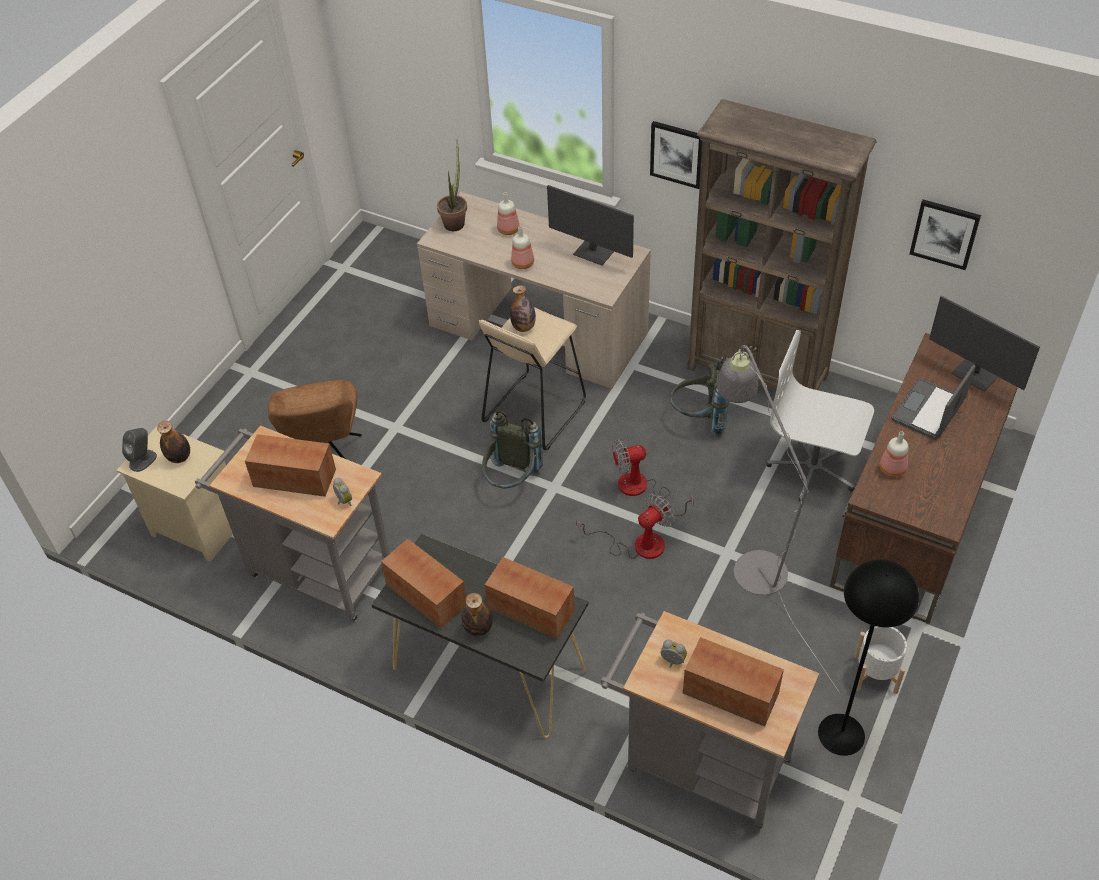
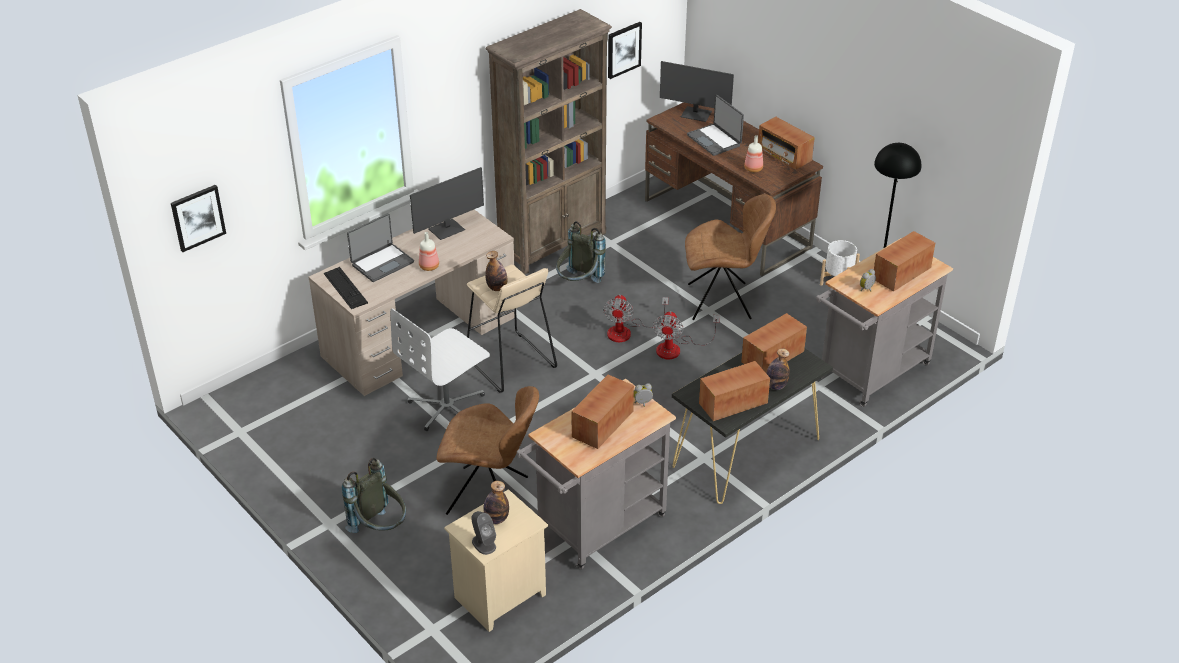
camera: 70 degrees left, 10 degrees down
potted plant [437,141,467,231] -> keyboard [324,267,368,309]
grey backpack [482,411,543,489] -> grey backpack moved to [342,458,406,533]
bottle [497,192,520,235] -> laptop [347,213,414,282]
fan [576,493,675,559] -> fan turned 150 degrees counterclockwise [653,311,720,359]
picture [650,121,702,189] -> picture moved to [171,185,226,252]
grey floor lamp [717,345,840,693] -> brown chair [685,194,776,320]
white office chair [766,330,874,501] -> white office chair moved to [390,308,490,431]
monitor [929,296,1040,391] -> monitor turned 45 degrees clockwise [660,61,734,122]
none -> radio [758,117,815,170]

